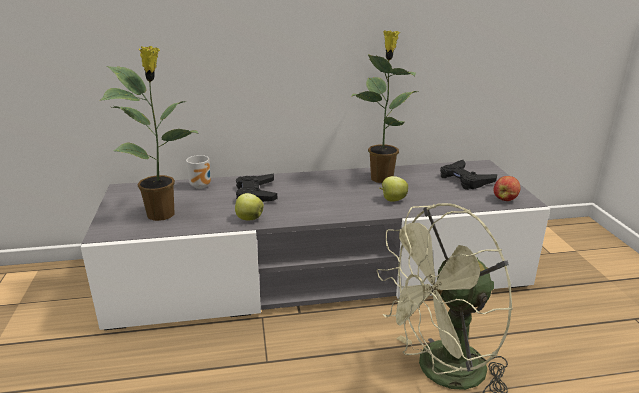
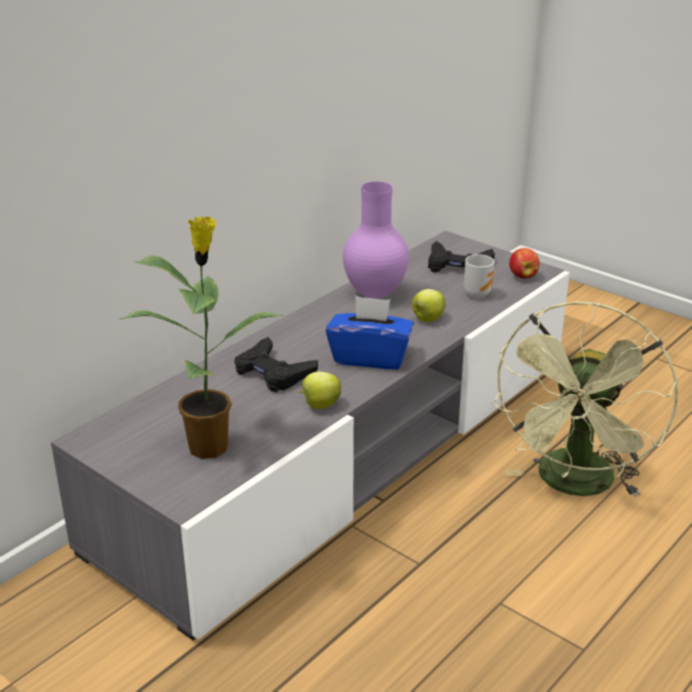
camera: 40 degrees left, 5 degrees up
mug [186,155,211,189] -> mug moved to [464,254,494,298]
potted plant [351,30,419,183] -> purple vase [343,181,409,299]
none -> blue tissue box [326,296,414,369]

